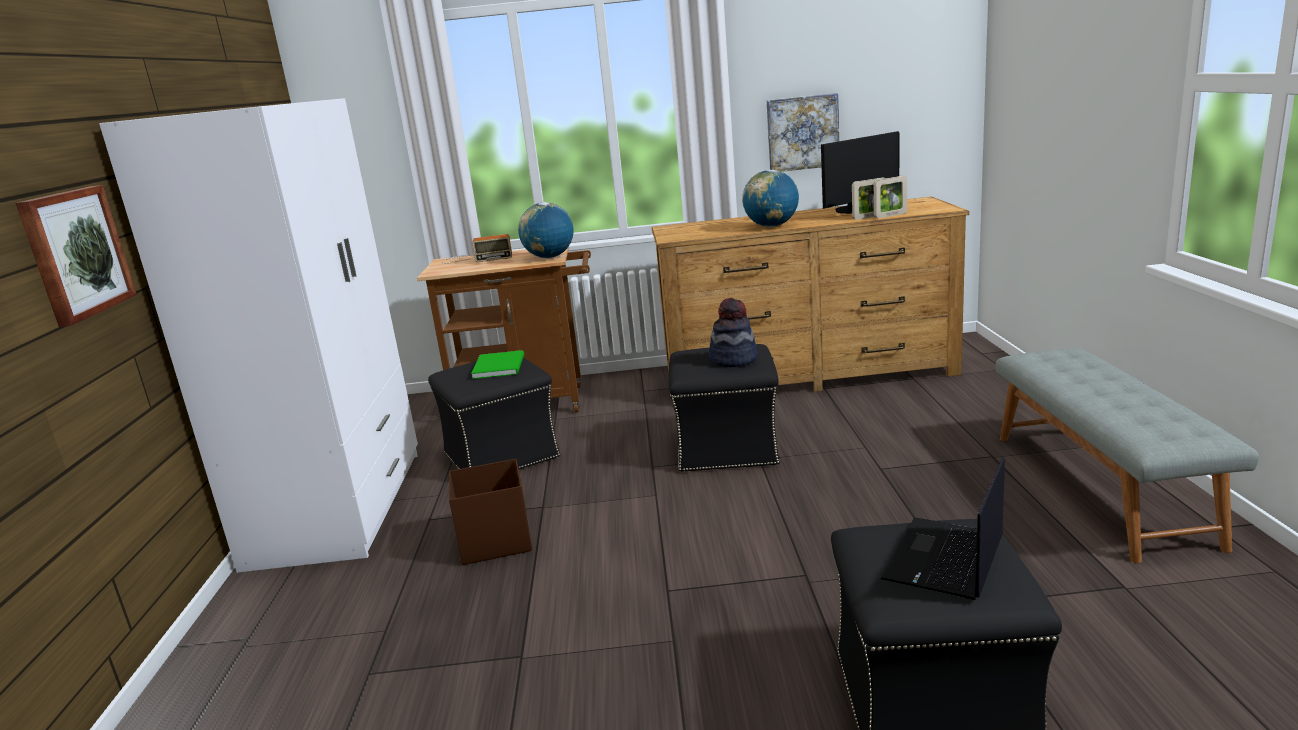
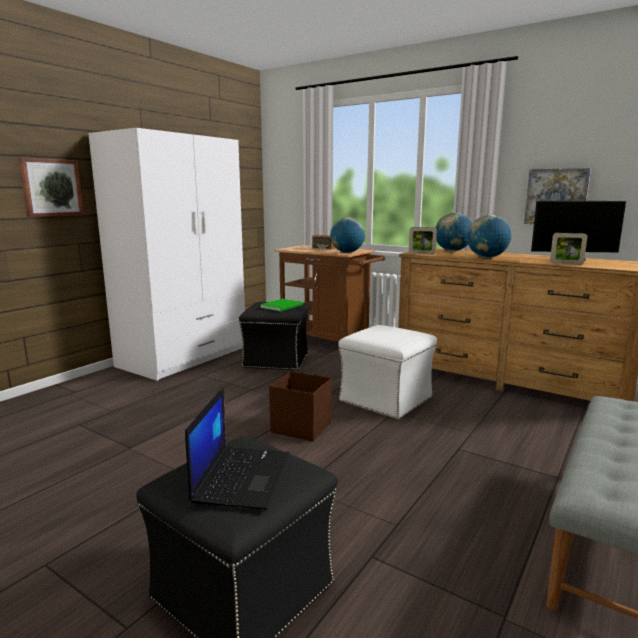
camera: 35 degrees right, 5 degrees down
brown storage box [449,459,532,565] -> brown storage box moved to [269,371,332,441]
black ottoman [668,344,780,472] -> white ottoman [338,325,437,419]
hat [709,298,757,367] -> none
picture frame [874,176,907,218] -> picture frame moved to [409,227,437,255]
laptop [880,456,1005,600] -> laptop turned 120 degrees clockwise [185,387,290,510]
none -> globe [435,213,472,251]

